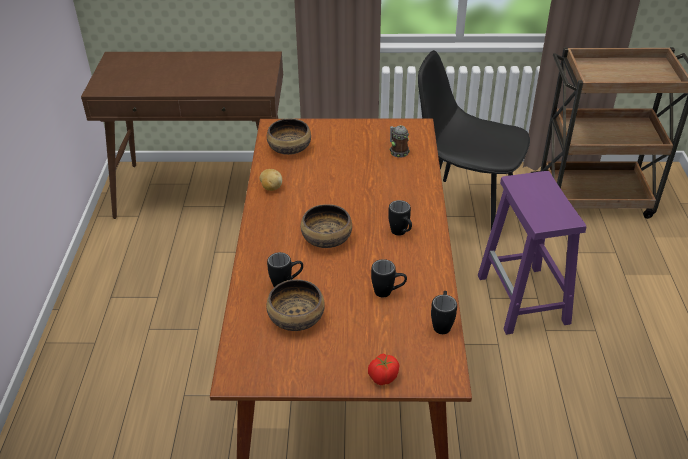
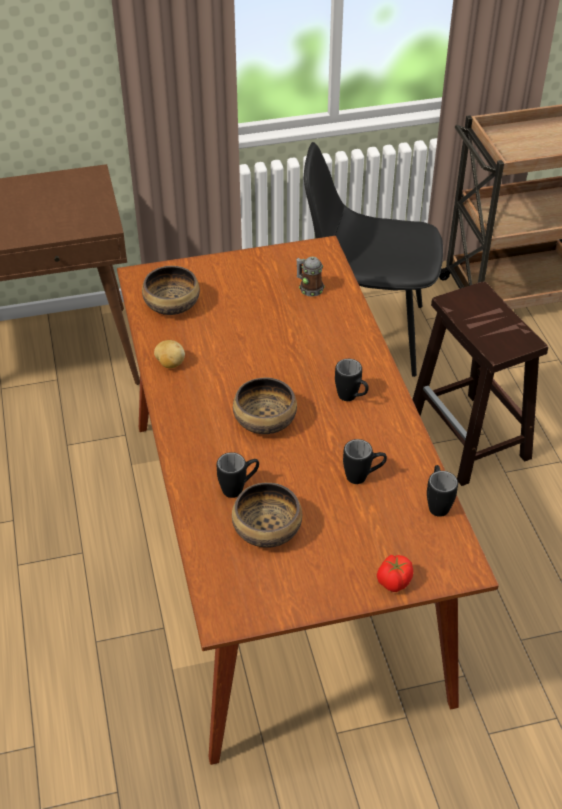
camera: 15 degrees left, 5 degrees up
purple stool [478,171,586,335] -> brown stool [412,281,548,486]

